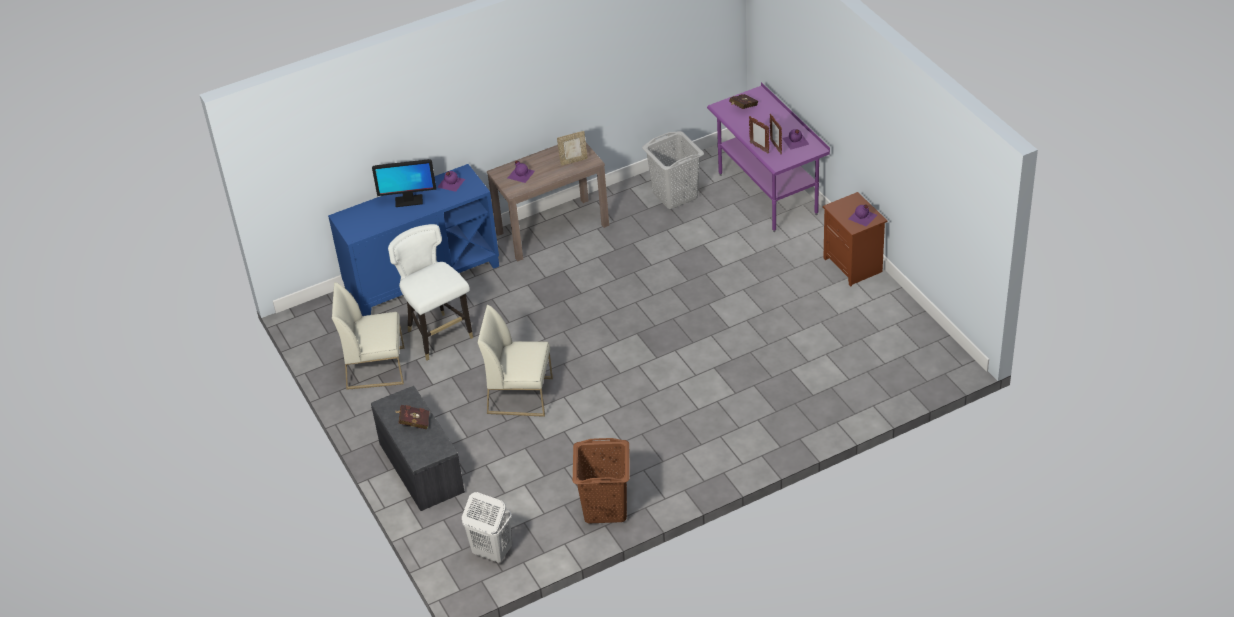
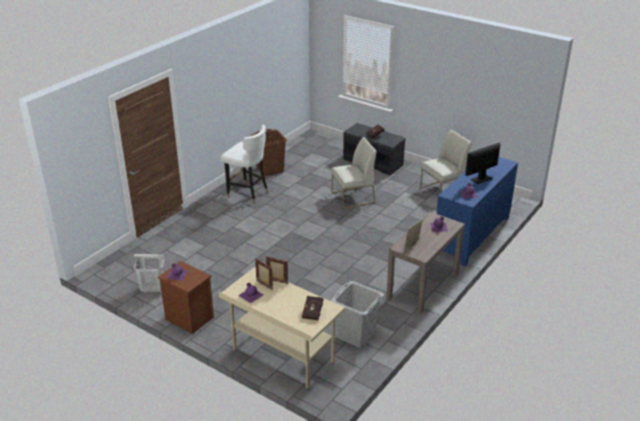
camera: 150 degrees right, 10 degrees down
white chair [388,224,473,360] -> white chair moved to [221,125,268,204]
white laundry basket [462,492,512,563] -> white laundry basket moved to [134,254,165,293]
purple desk [707,82,830,232] -> beige desk [219,267,345,390]

